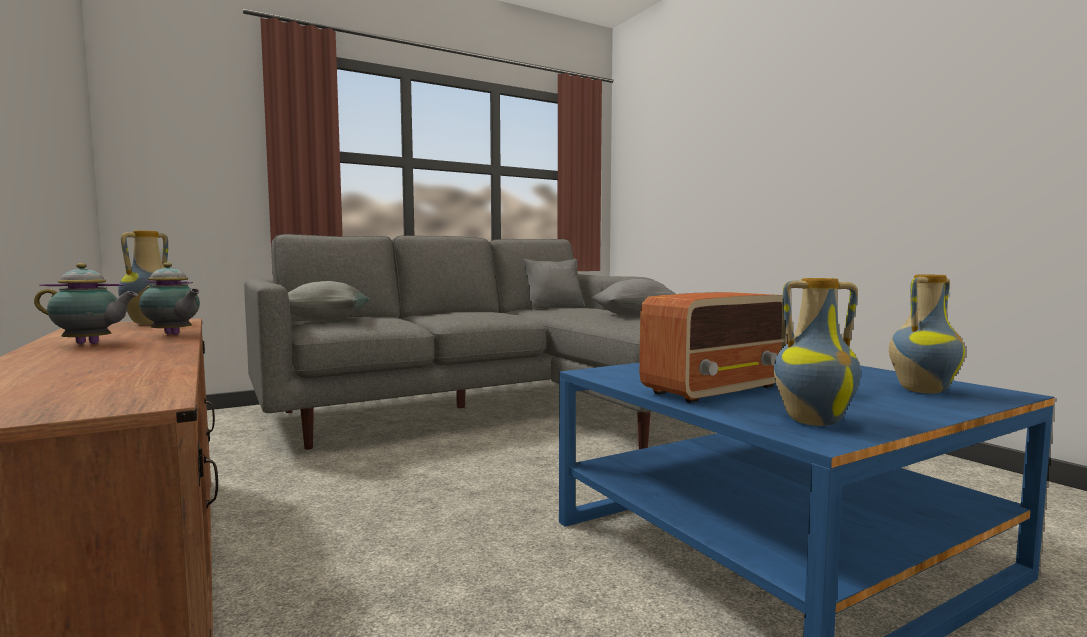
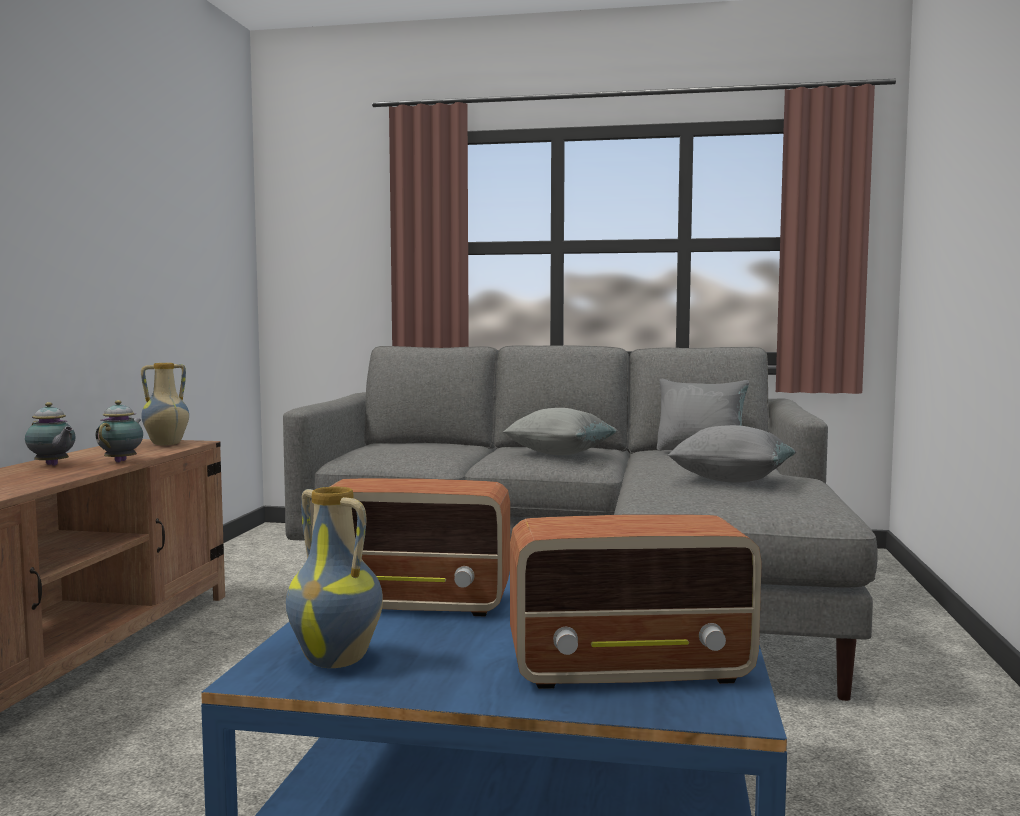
camera: 40 degrees right, 0 degrees up
teapot [139,263,200,335] -> teapot turned 150 degrees counterclockwise [95,400,143,463]
grey pillow [288,281,370,322] -> grey pillow moved to [503,408,618,455]
vase [889,275,965,394] -> radio [510,515,762,689]

